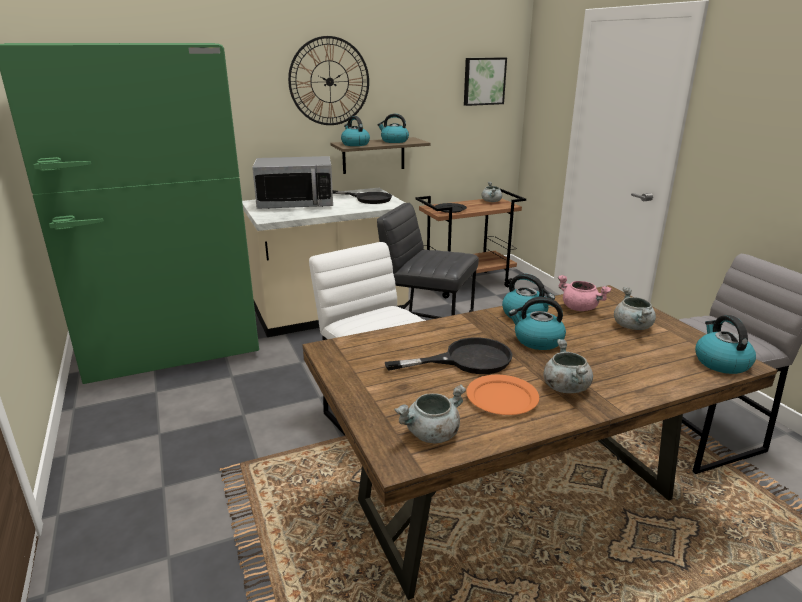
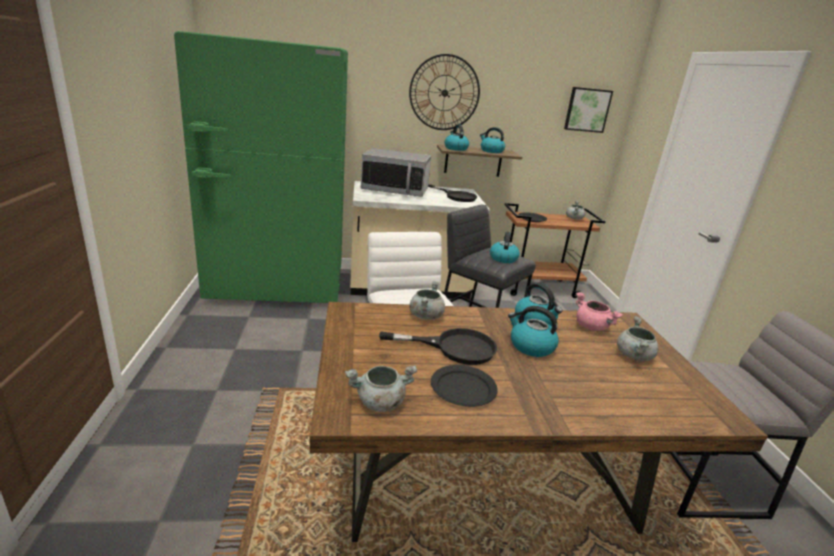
camera: 15 degrees right, 0 degrees up
orange plate [466,375,539,415] -> black plate [431,365,498,407]
grey cooking pot [544,339,593,393] -> grey cooking pot moved to [409,281,445,320]
kettle [695,315,756,374] -> kettle moved to [490,231,520,263]

